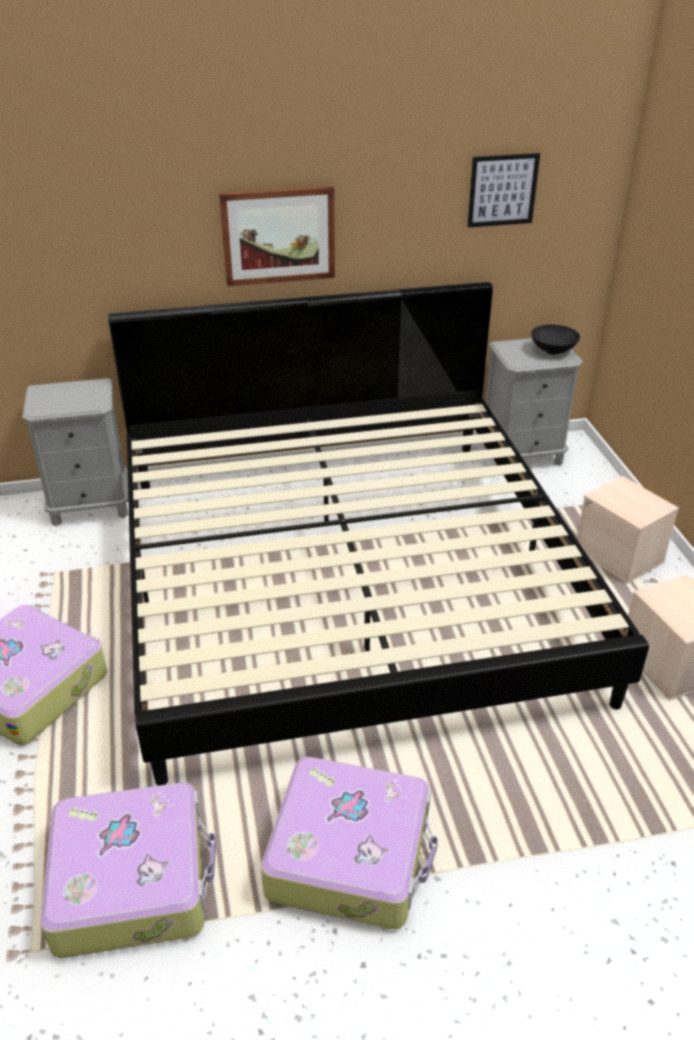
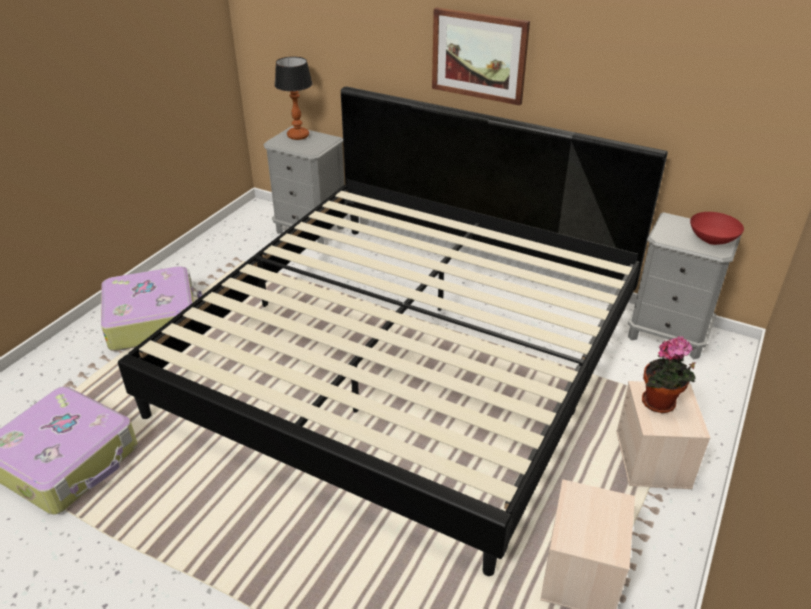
camera: 40 degrees right, 0 degrees up
suitcase [261,757,438,929] -> none
picture [467,153,540,228] -> none
black bowl [531,325,580,355] -> red bowl [690,212,744,245]
none -> table lamp [274,57,313,140]
none -> potted plant [642,336,696,413]

